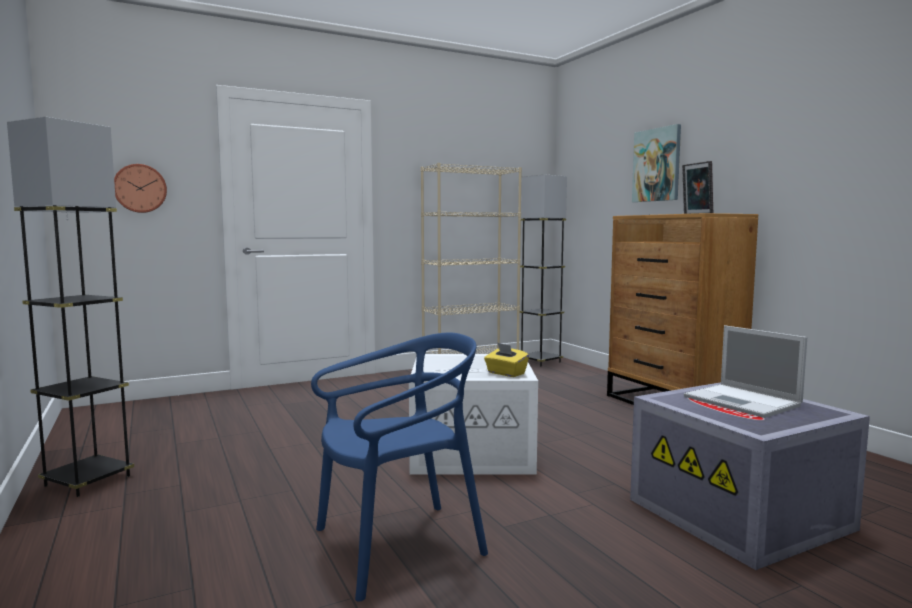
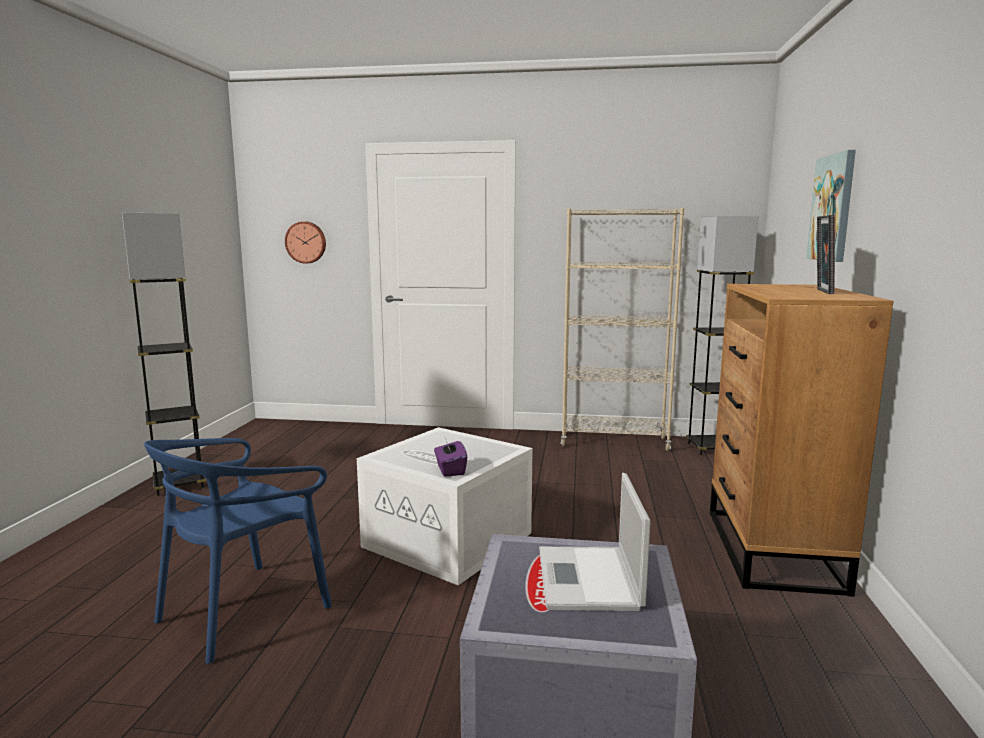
camera: 35 degrees right, 5 degrees up
blue chair [311,333,488,602] -> blue chair turned 120 degrees clockwise [144,438,332,664]
yellow tissue box [484,343,529,377] -> purple tissue box [434,438,467,477]

